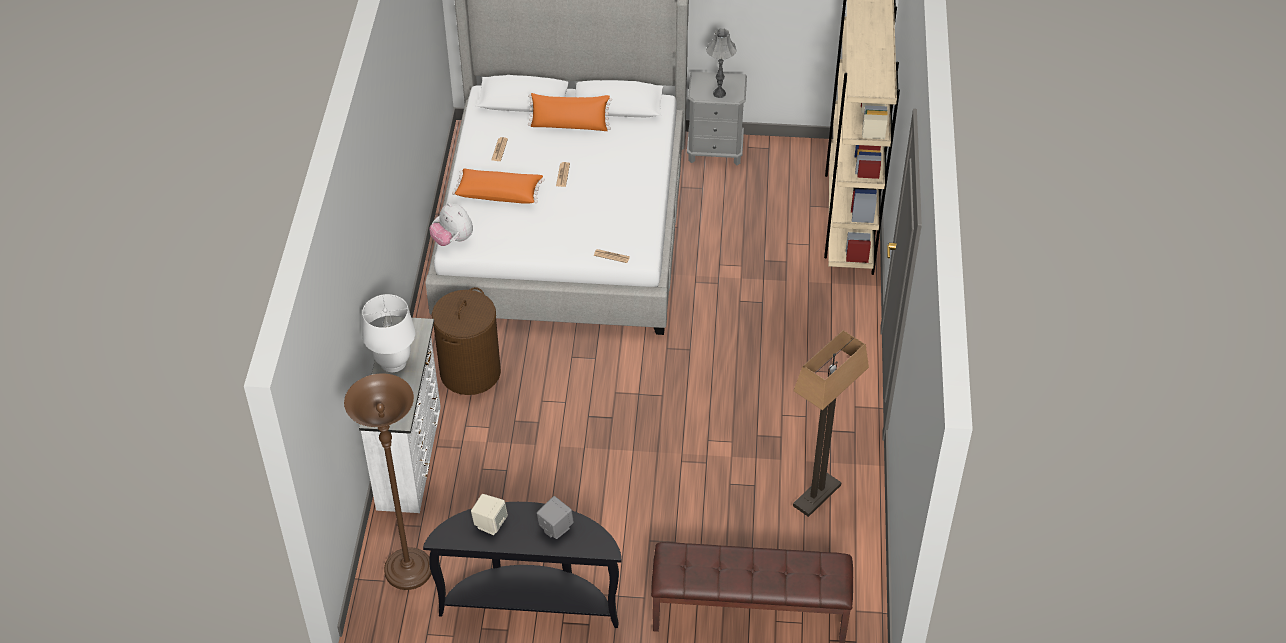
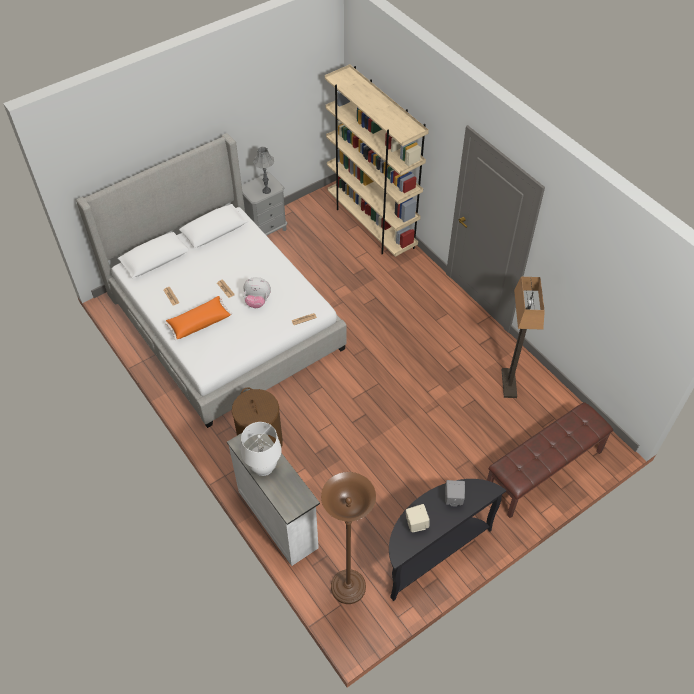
camera: 40 degrees left, 5 degrees up
plush toy [429,203,473,246] -> plush toy moved to [244,277,271,308]
orange pillow [528,93,612,131] -> none

